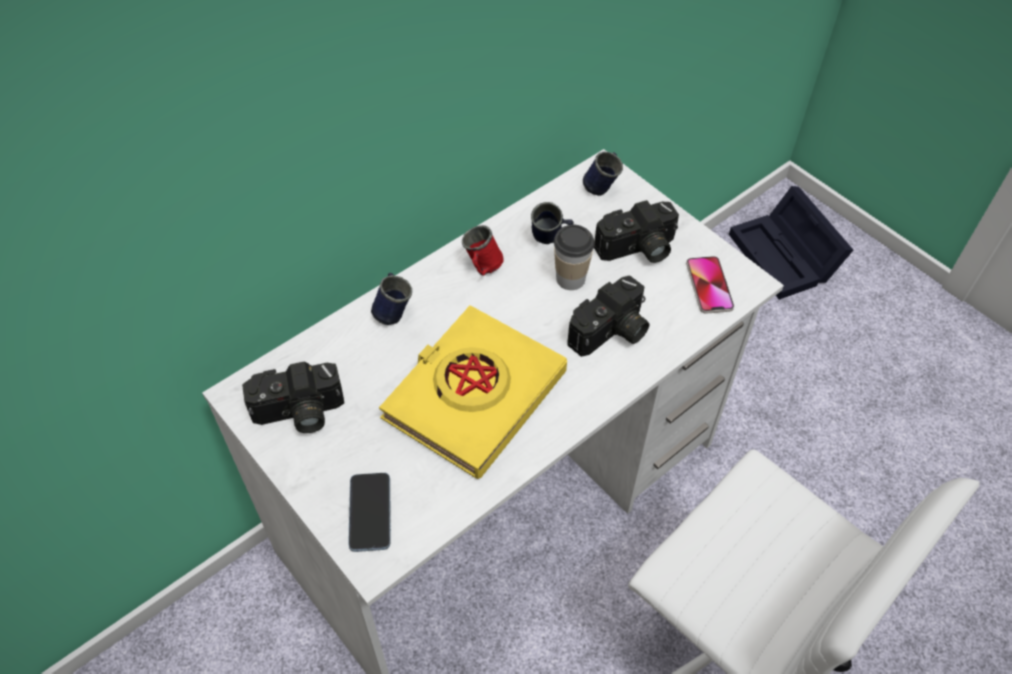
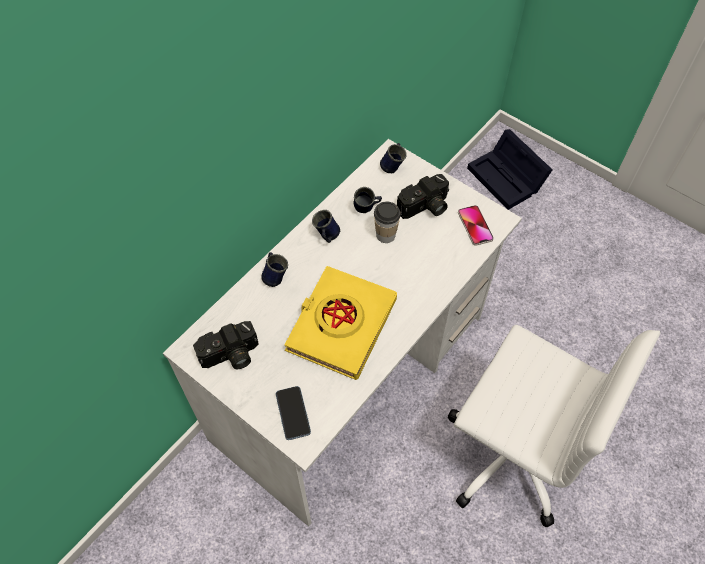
camera: 10 degrees left, 5 degrees up
red mug [462,225,503,275] -> blue mug [312,210,340,243]
camera [567,275,649,357] -> none

